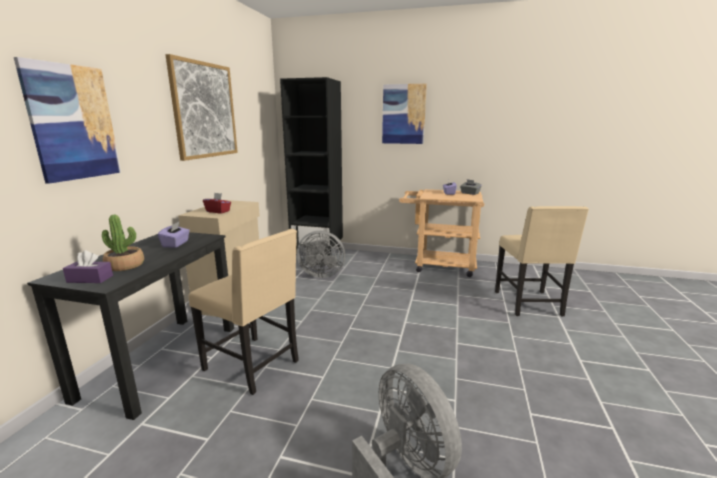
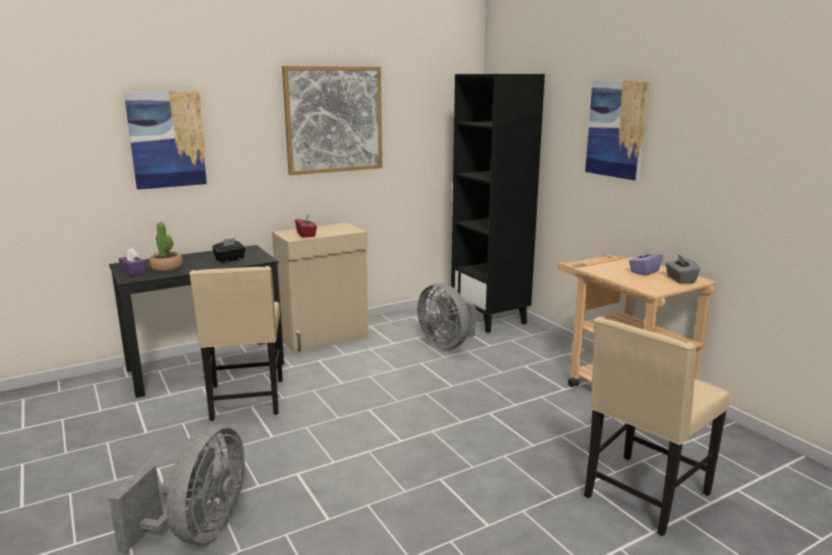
camera: 45 degrees right, 0 degrees up
purple tissue box [158,222,190,248] -> black tissue box [212,238,246,263]

